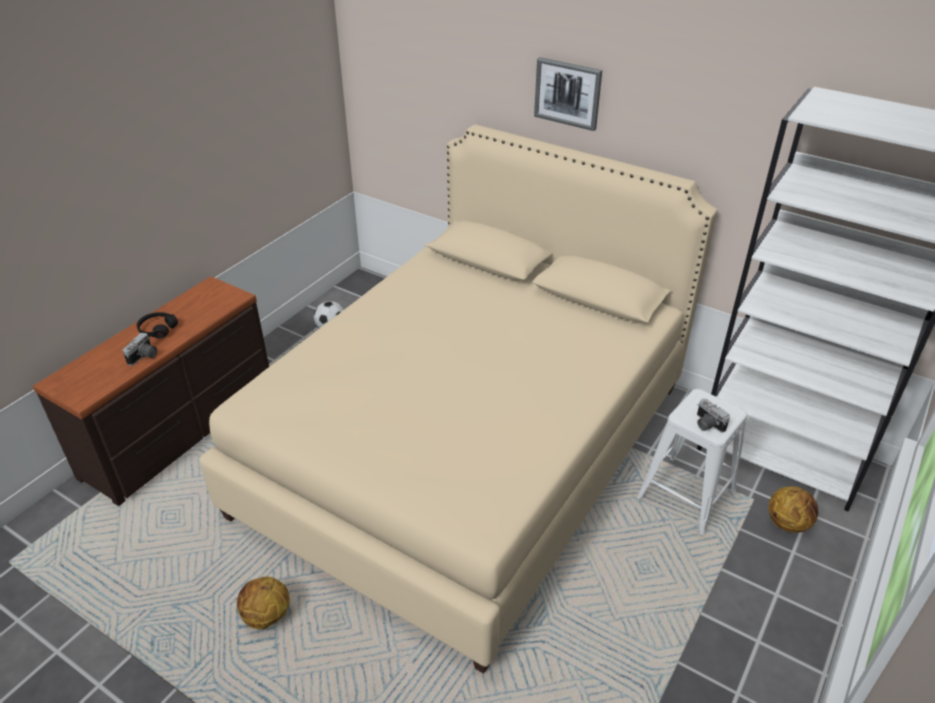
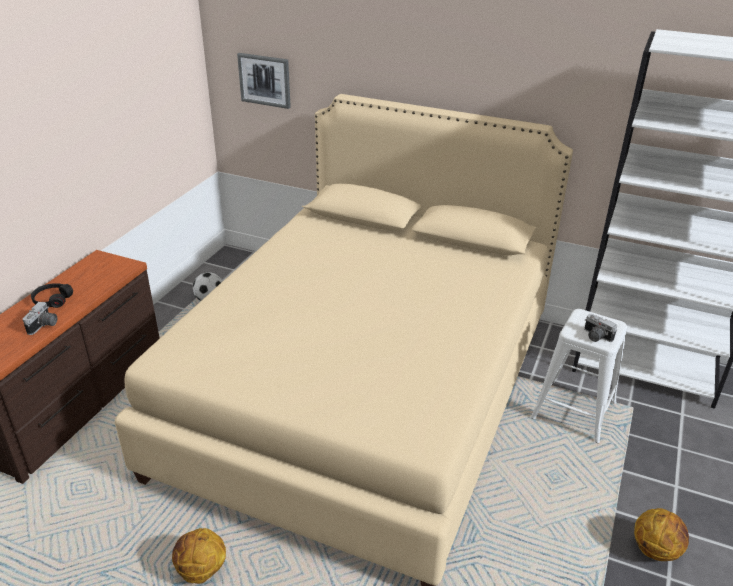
camera: 10 degrees left, 5 degrees down
picture [534,57,602,131] -> picture moved to [237,53,291,109]
basketball [768,486,818,533] -> basketball moved to [634,508,689,561]

